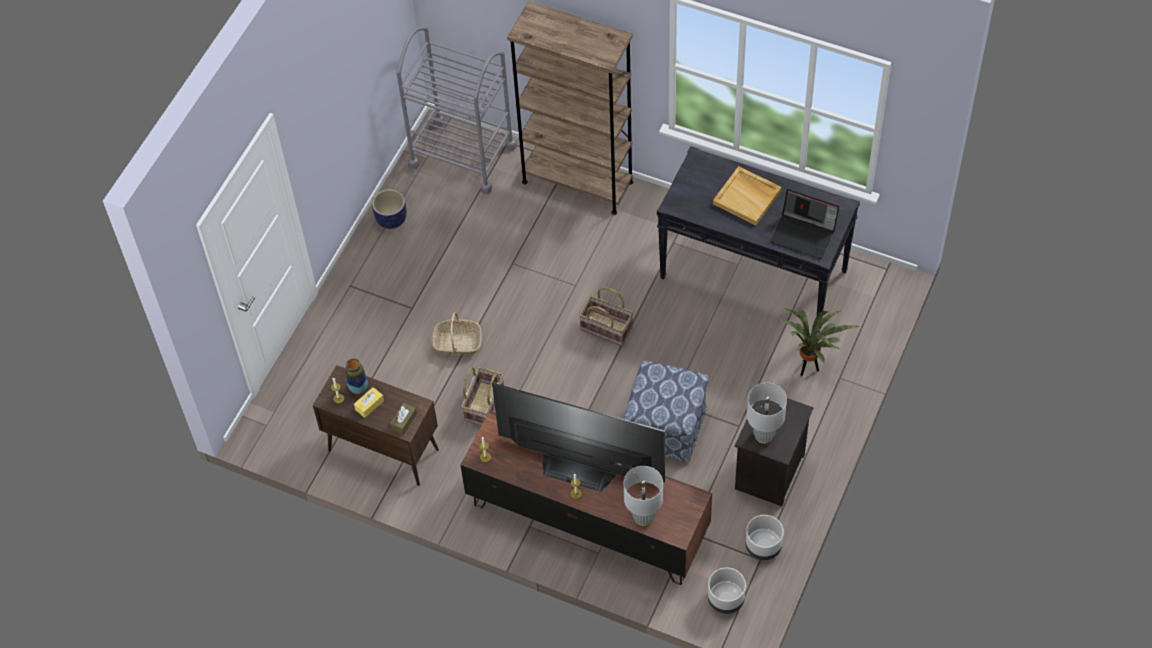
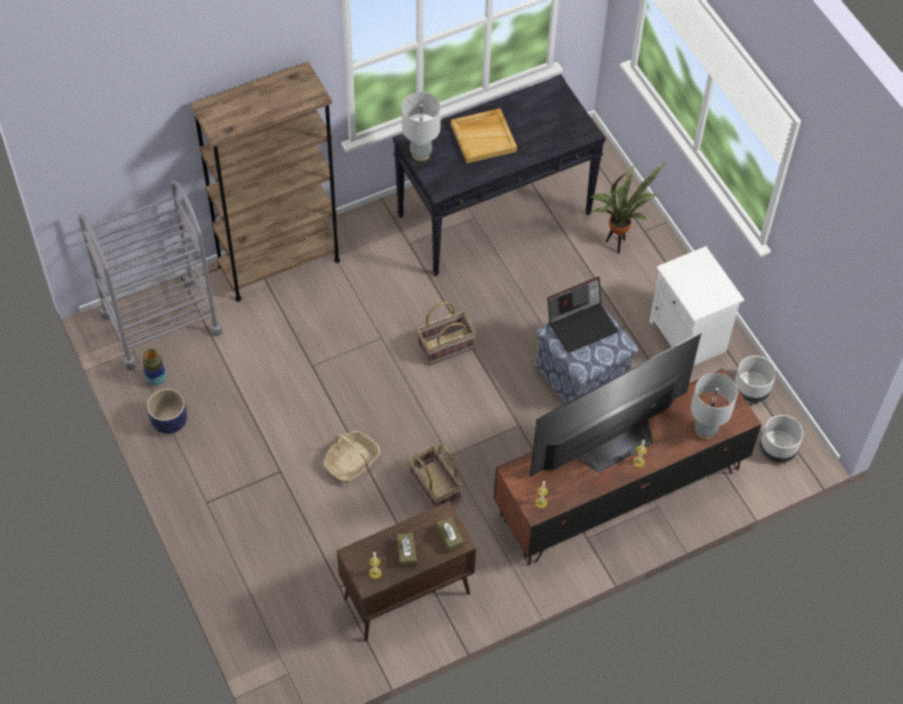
camera: 55 degrees left, 0 degrees up
vase [345,358,368,394] -> vase moved to [143,349,166,386]
yellow tissue box [354,387,384,418] -> brown tissue box [396,533,417,568]
black nightstand [735,398,814,506] -> white nightstand [649,246,744,365]
grey table lamp [747,383,787,444] -> grey table lamp moved to [402,92,441,161]
laptop [770,189,839,259] -> laptop moved to [547,277,619,353]

